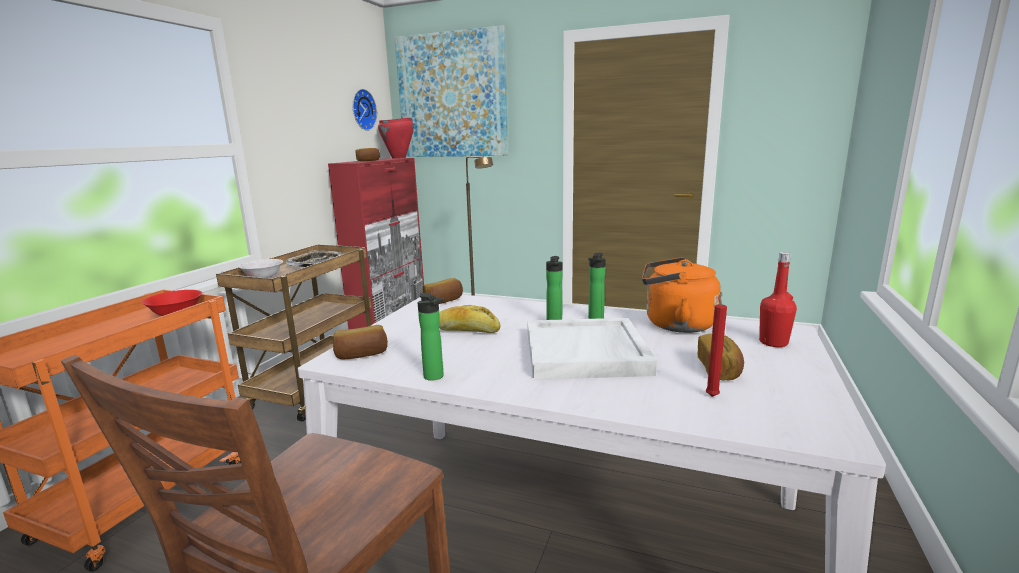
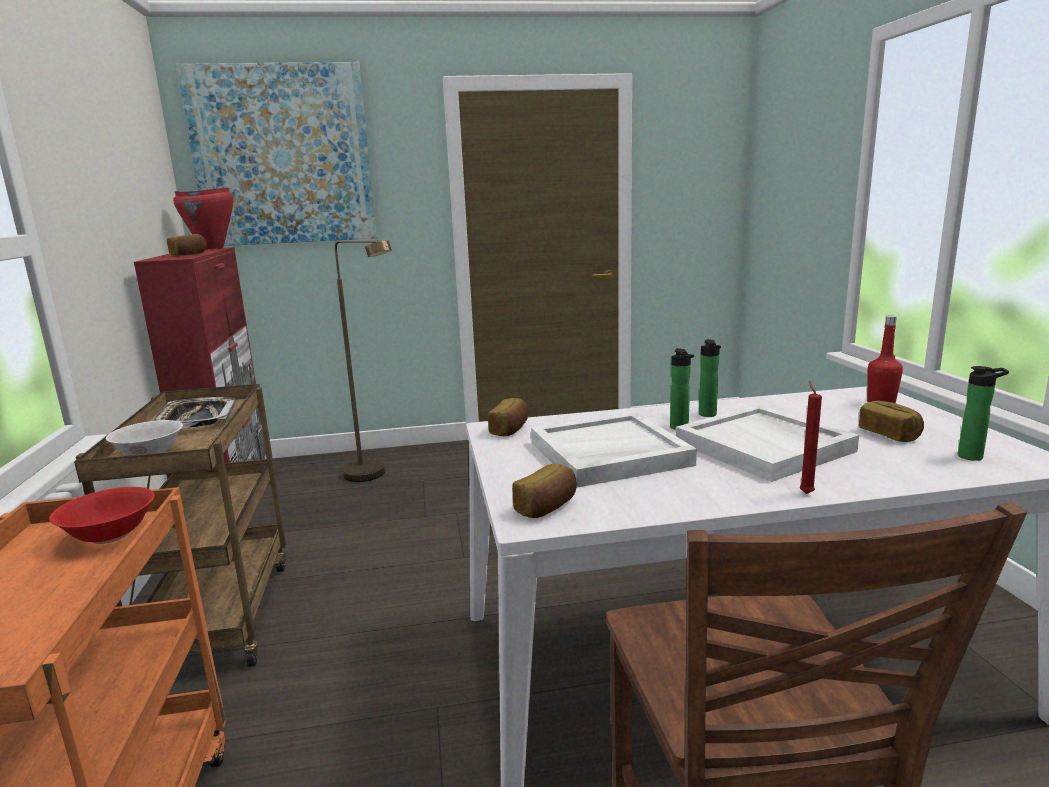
camera: 30 degrees left, 0 degrees up
wall clock [353,89,377,131] -> none
bottle [418,293,445,381] -> bottle moved to [958,366,1009,461]
bread [439,305,500,333] -> white tray [531,412,697,487]
orange kettle [642,257,721,333] -> none
red candle [706,292,727,397] -> red candle moved to [799,381,822,494]

